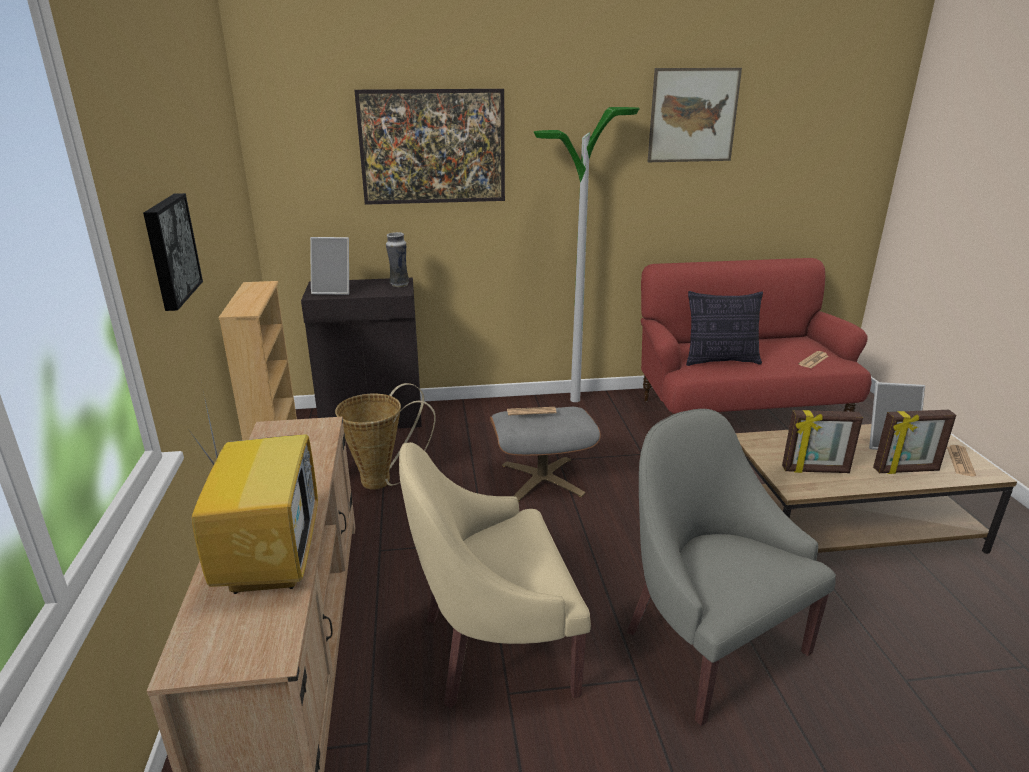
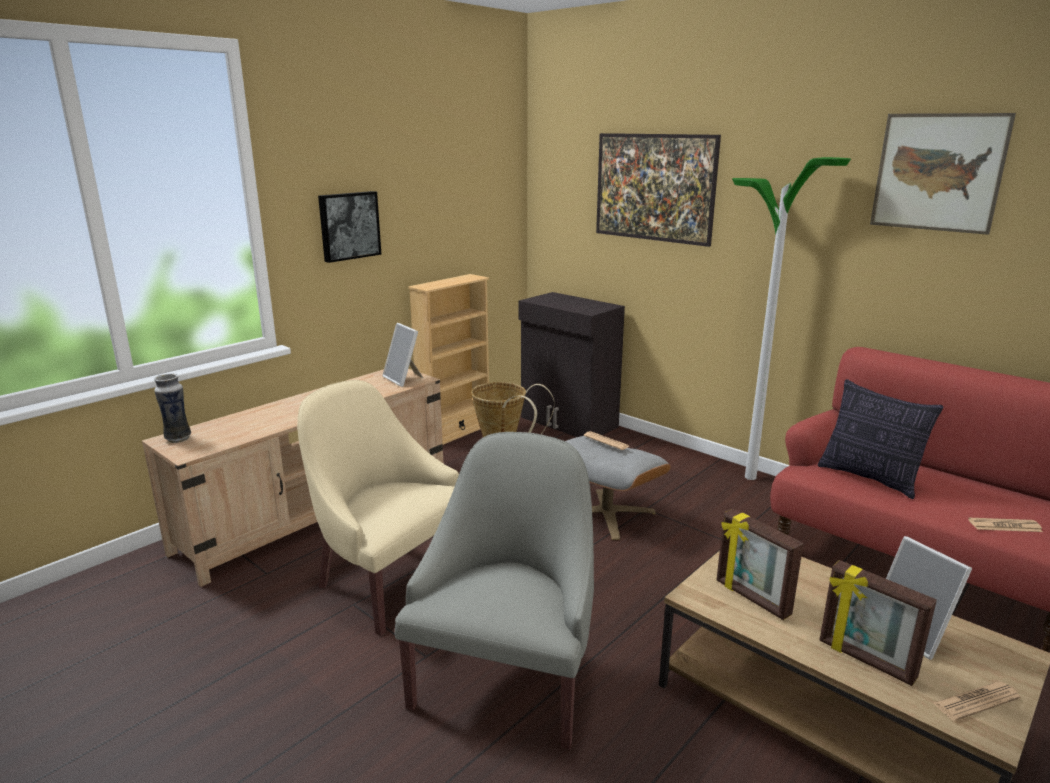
camera: 50 degrees right, 5 degrees down
television [188,382,318,594] -> none
picture frame [310,237,349,295] -> picture frame moved to [382,323,423,387]
vase [386,232,409,287] -> vase moved to [154,374,191,443]

